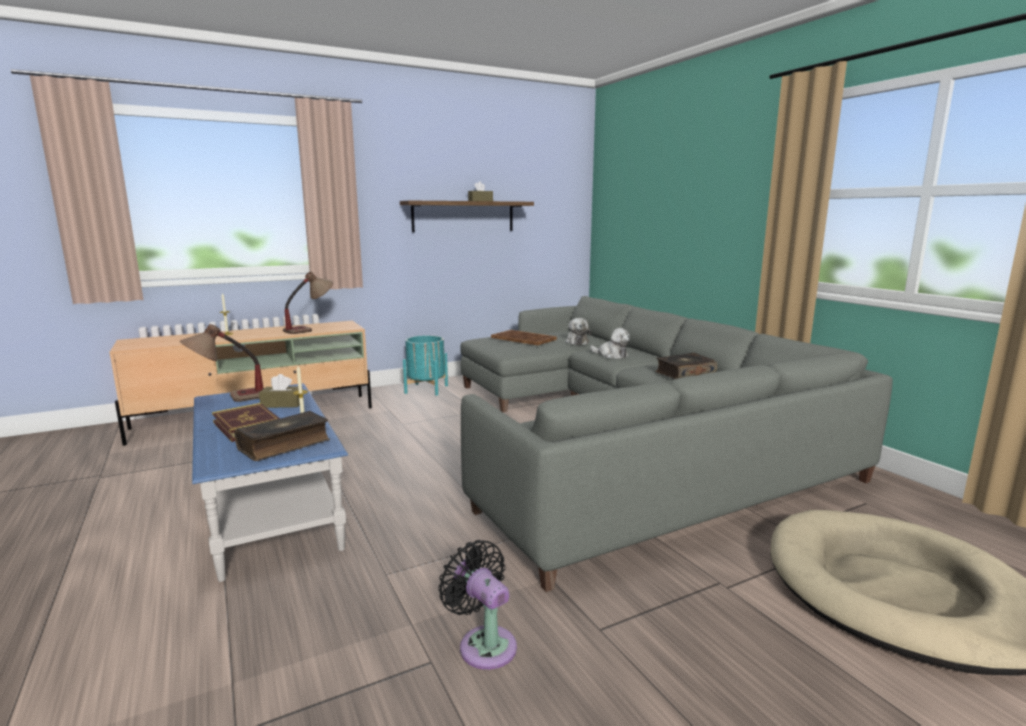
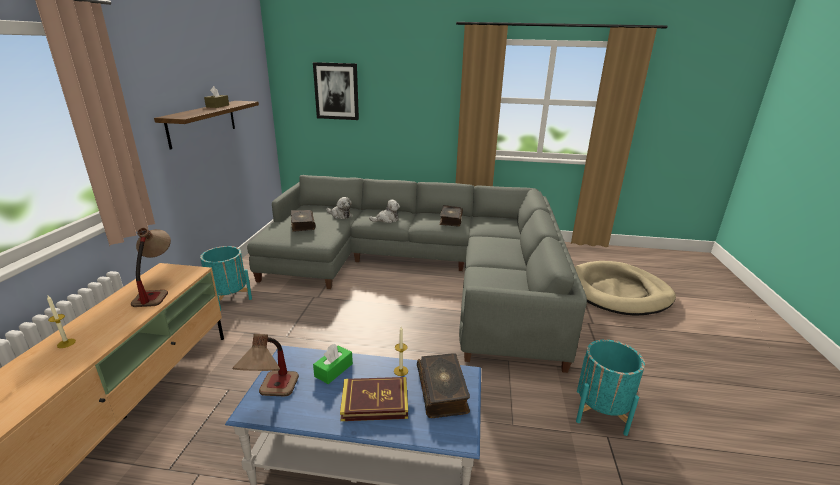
camera: 55 degrees left, 10 degrees up
brown tissue box [259,374,304,408] -> green tissue box [313,344,353,384]
black fan [438,540,517,670] -> turquoise planter [576,340,645,436]
brown tray [491,330,557,345] -> book [291,210,316,232]
none -> picture [313,62,359,120]

